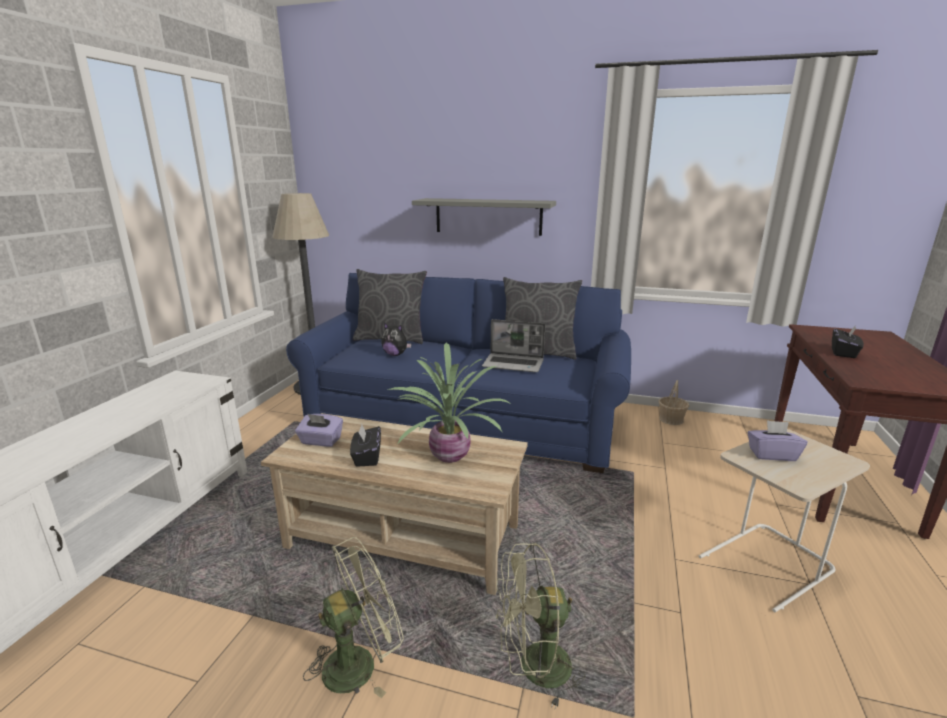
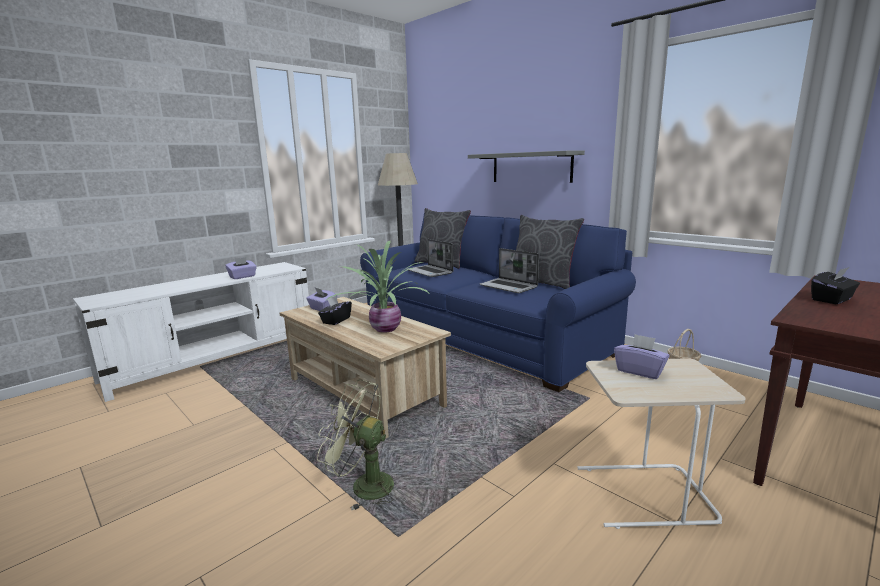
camera: 30 degrees right, 5 degrees down
green fan [303,537,404,698] -> none
plush toy [381,323,412,356] -> laptop [406,239,453,277]
none -> purple tissue box [225,257,257,279]

